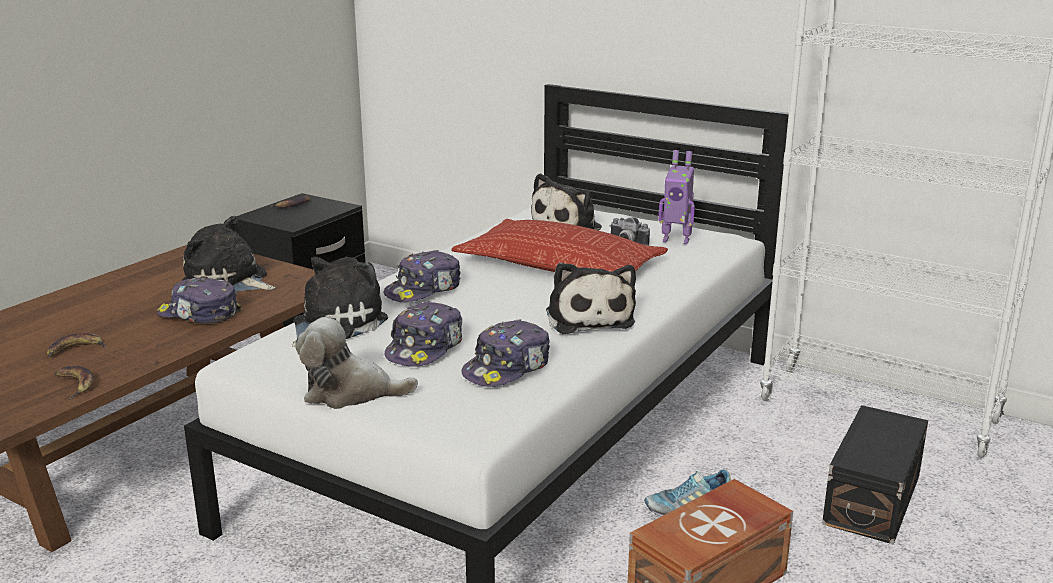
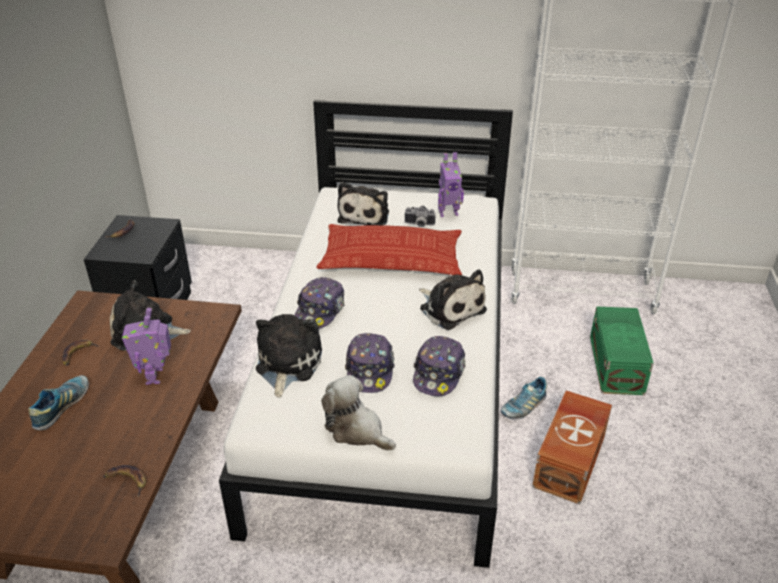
camera: 25 degrees left, 15 degrees up
banana [47,333,107,357] -> banana moved to [61,339,99,366]
cap [157,276,241,323] -> toy robot [122,308,171,385]
plush toy [295,317,418,409] -> plush toy turned 60 degrees clockwise [321,375,396,451]
black storage box [822,405,928,545] -> green storage box [590,306,654,395]
none -> shoe [28,375,89,430]

